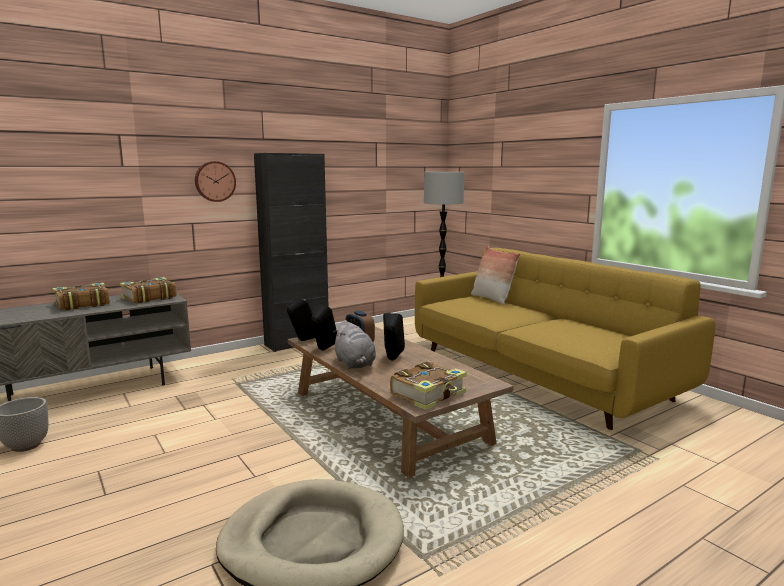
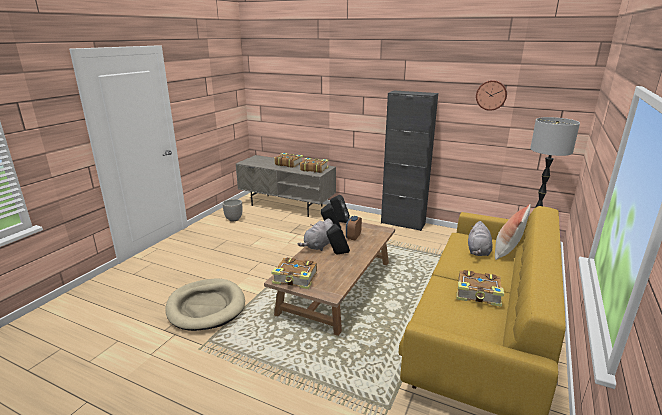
camera: 60 degrees right, 10 degrees up
wall clock [195,161,236,202] -> wall clock moved to [476,80,507,111]
none -> book [456,270,504,307]
none -> grey plush toy [468,221,492,256]

